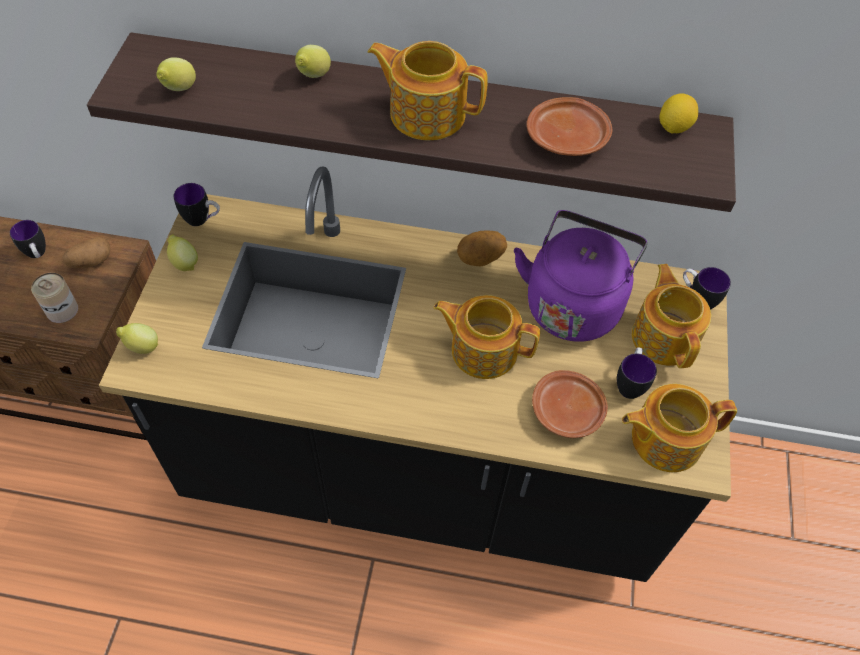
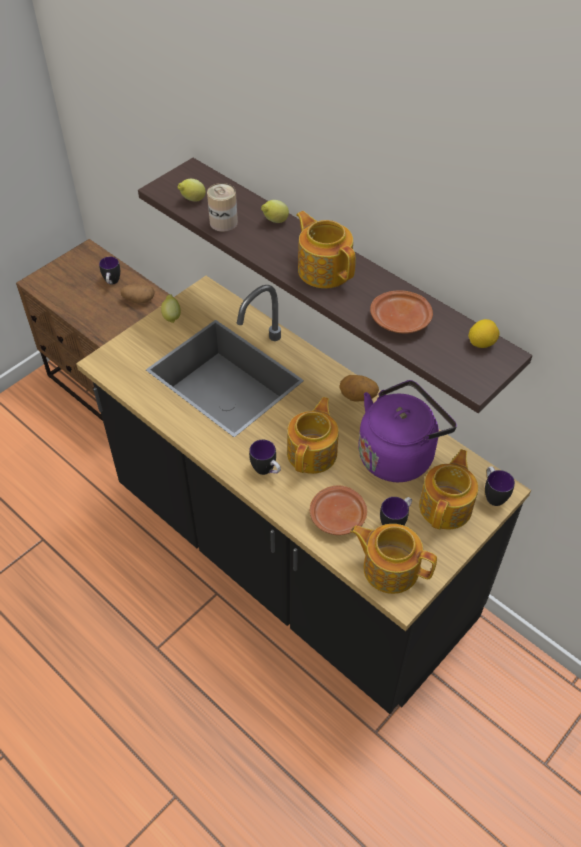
camera: 35 degrees right, 5 degrees down
can [31,273,78,323] -> can moved to [207,183,238,232]
lemon [116,323,159,354] -> none
mug [173,183,220,226] -> mug moved to [249,440,281,475]
teapot [433,295,540,379] -> teapot turned 60 degrees clockwise [287,397,339,474]

